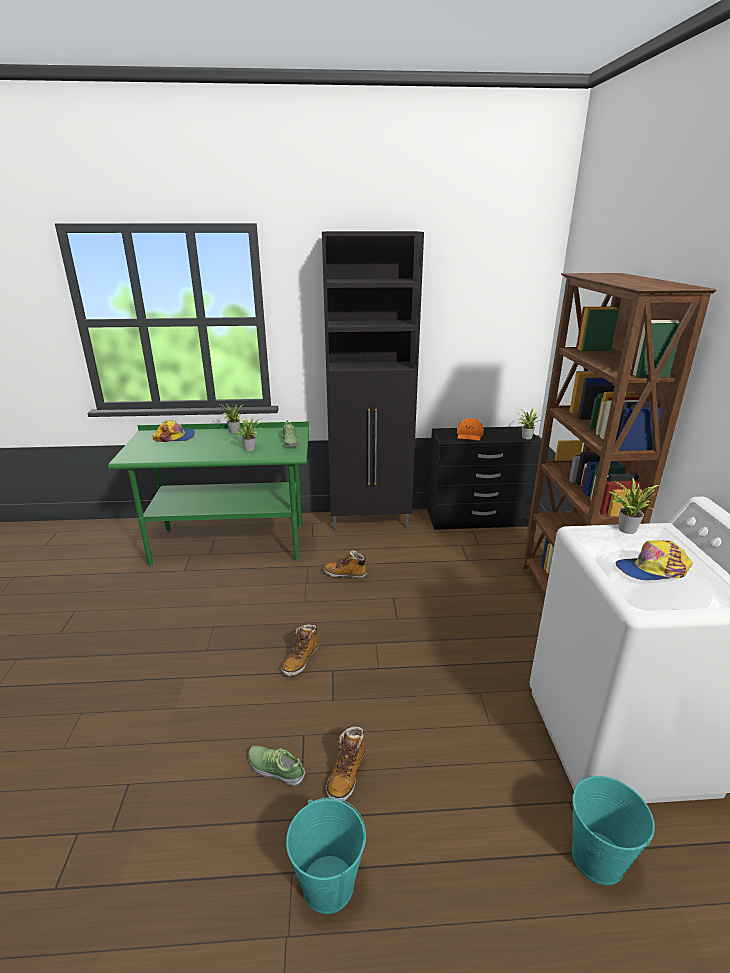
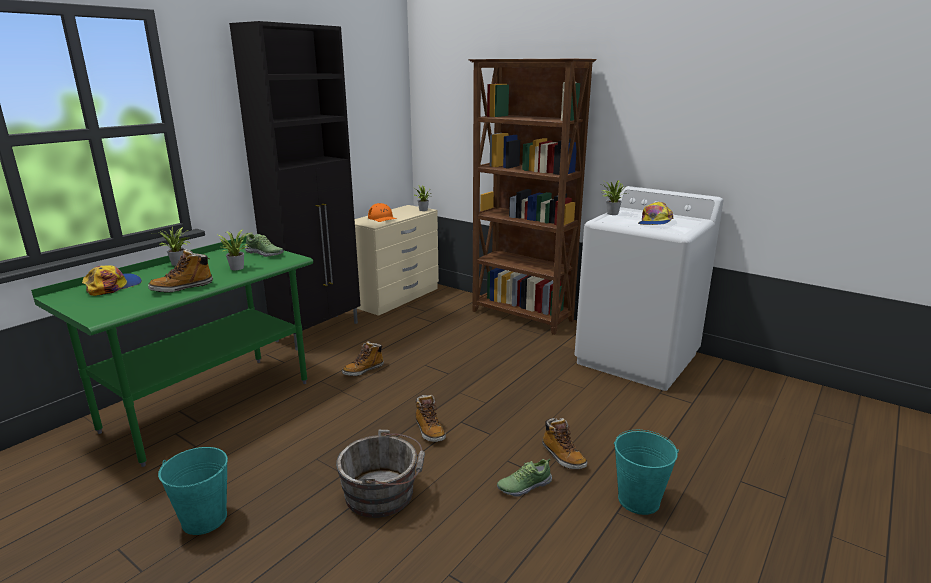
camera: 50 degrees left, 5 degrees down
black dresser [427,427,541,530] -> beige dresser [355,205,439,316]
turquoise bucket [572,776,655,885] -> turquoise bucket moved to [158,447,228,535]
none -> boot [148,249,213,293]
none -> grey bucket [336,430,425,518]

